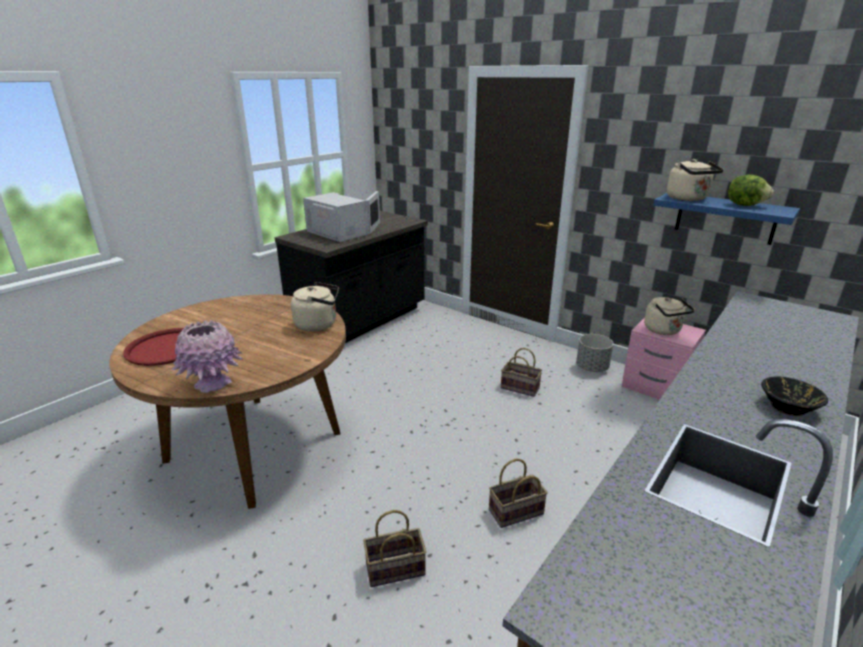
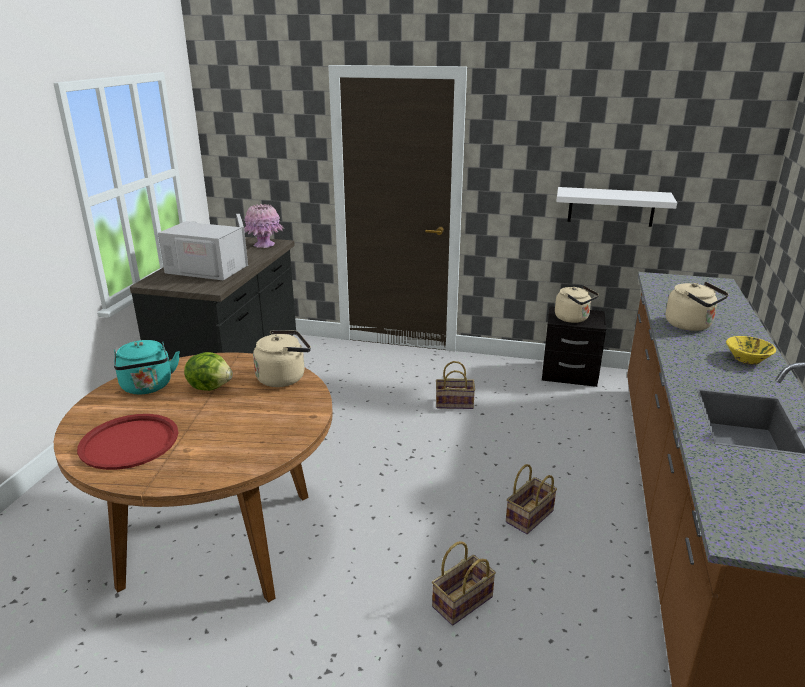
camera: 25 degrees left, 0 degrees up
pink vase [172,320,243,393] -> pink vase moved to [244,204,284,248]
grey planter [576,334,613,372] -> none
pink nightstand [622,318,706,400] -> black nightstand [542,306,606,387]
blue shelf [653,193,800,245] -> white shelf [556,187,677,227]
beige kettle [667,159,724,201] -> beige kettle moved to [666,282,729,331]
lettuce [728,174,774,206] -> lettuce moved to [184,352,233,391]
black bowl [761,376,828,416] -> yellow bowl [726,336,776,365]
none -> turquoise kettle [114,340,180,394]

